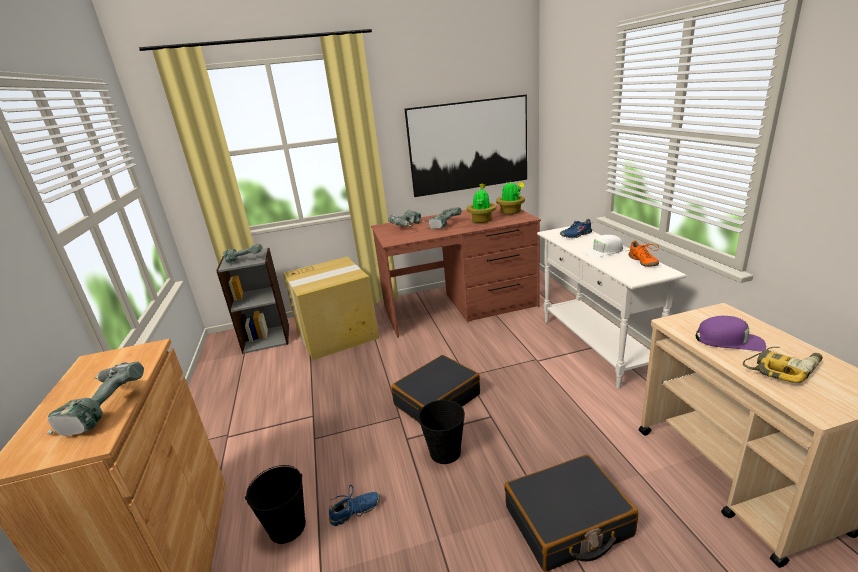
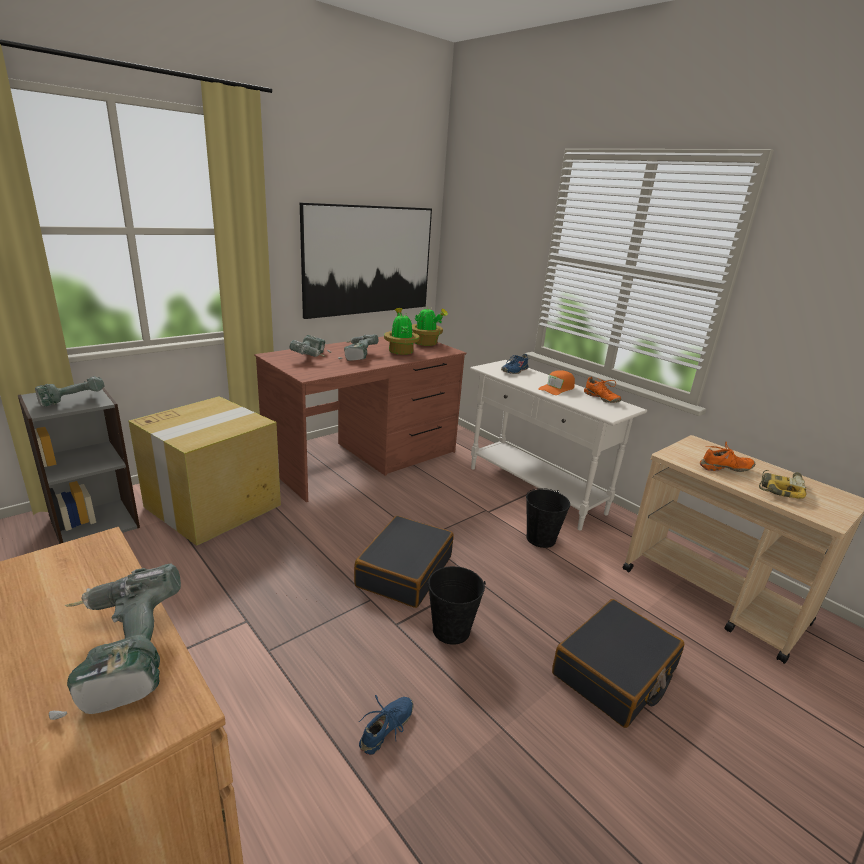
camera: 30 degrees left, 0 degrees up
black bucket [245,465,306,544] -> black bucket moved to [526,488,570,548]
white cap [583,235,623,258] -> orange cap [538,370,575,395]
purple cap [696,316,766,352] -> orange shoe [700,442,755,472]

